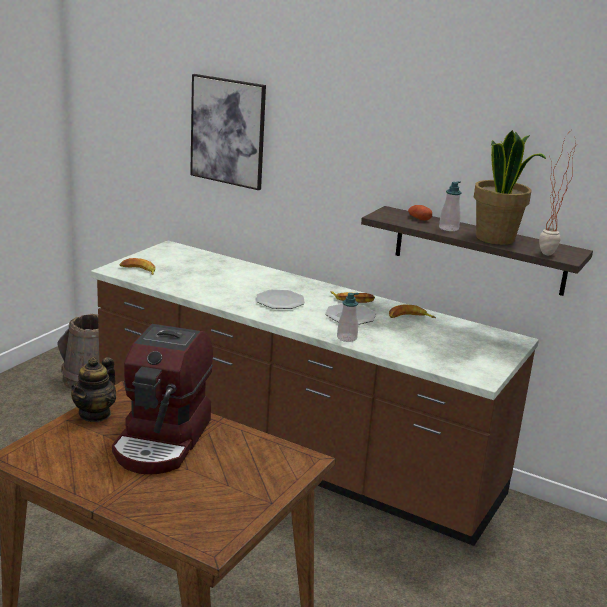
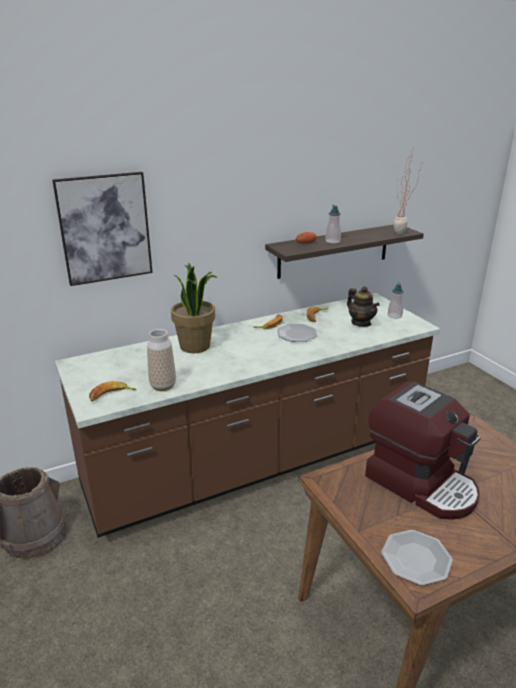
camera: 55 degrees left, 5 degrees up
teapot [70,357,116,422] -> teapot moved to [347,286,380,327]
plate [257,290,305,309] -> plate moved to [381,530,453,586]
soap dispenser [337,293,359,342] -> soap dispenser moved to [388,282,404,319]
potted plant [474,130,546,245] -> potted plant moved to [171,263,218,353]
none -> vase [147,329,176,391]

